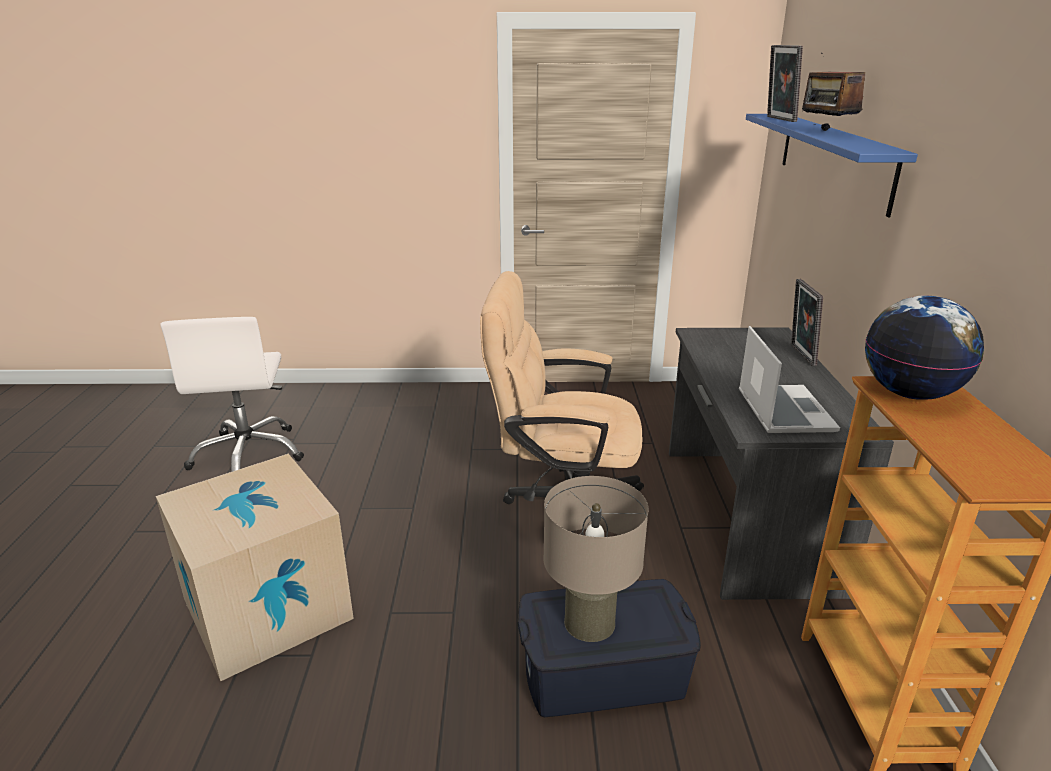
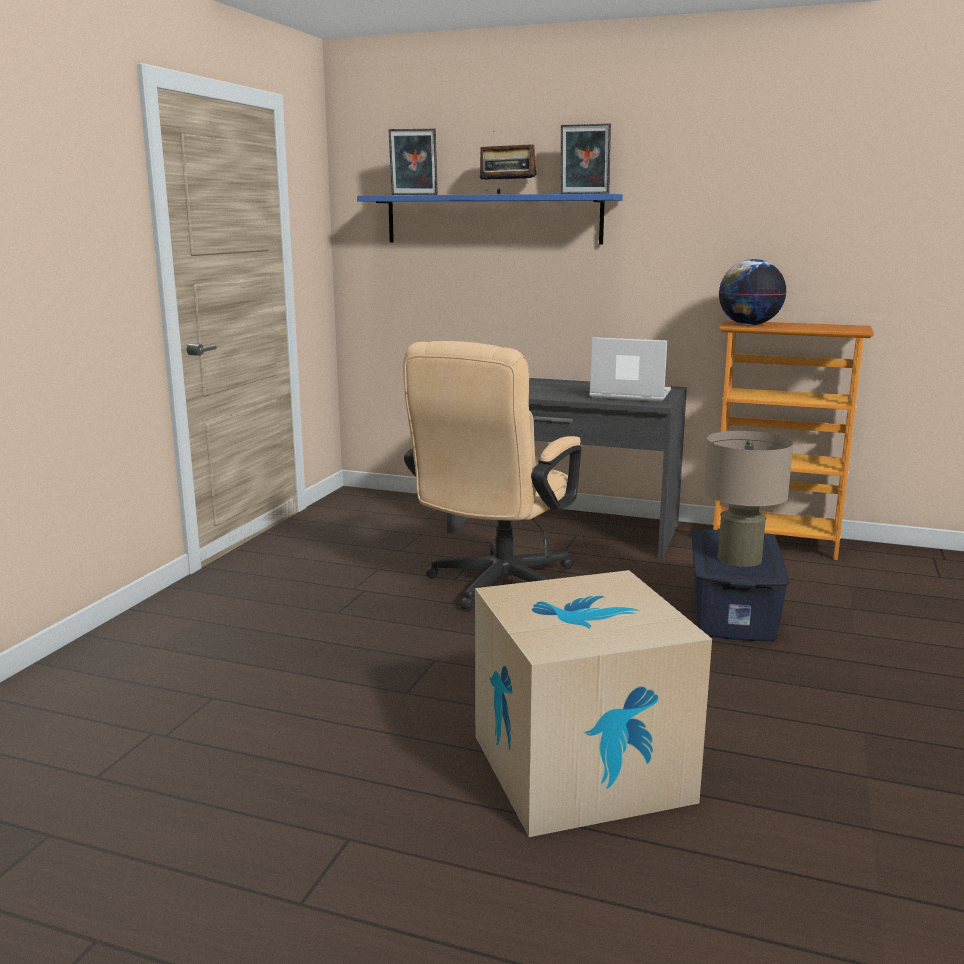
camera: 70 degrees left, 10 degrees down
white office chair [160,317,304,472] -> none
picture frame [791,279,823,366] -> picture frame moved to [561,123,611,194]

